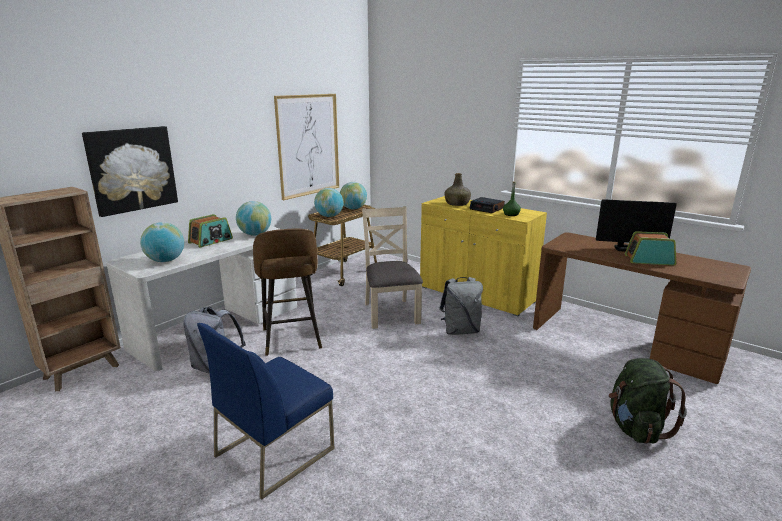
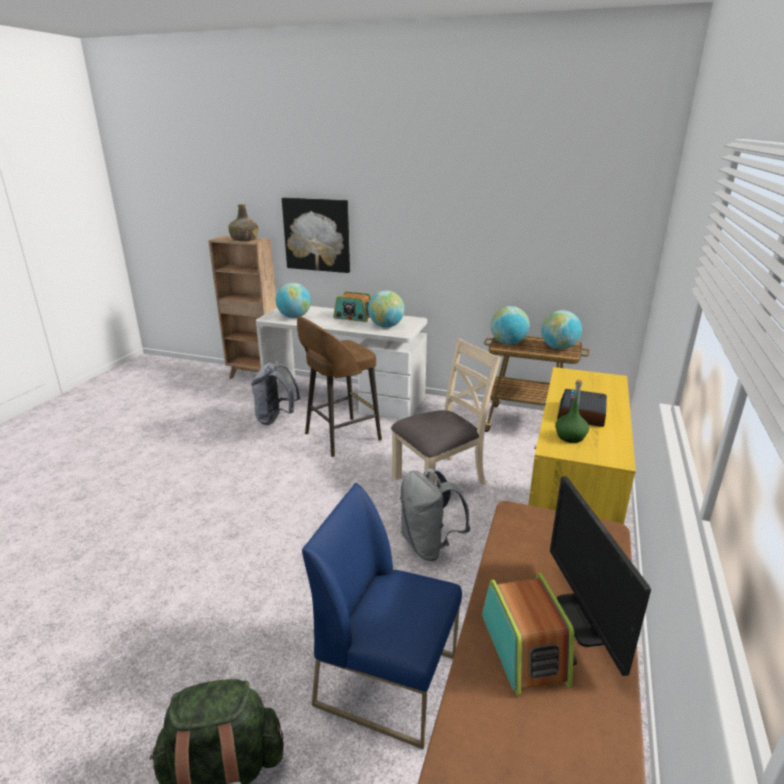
camera: 70 degrees right, 5 degrees up
blue chair [197,323,334,500] -> blue chair moved to [302,483,462,750]
picture [274,94,339,200] -> none
green bottle [445,173,471,206] -> green bottle moved to [229,204,258,241]

